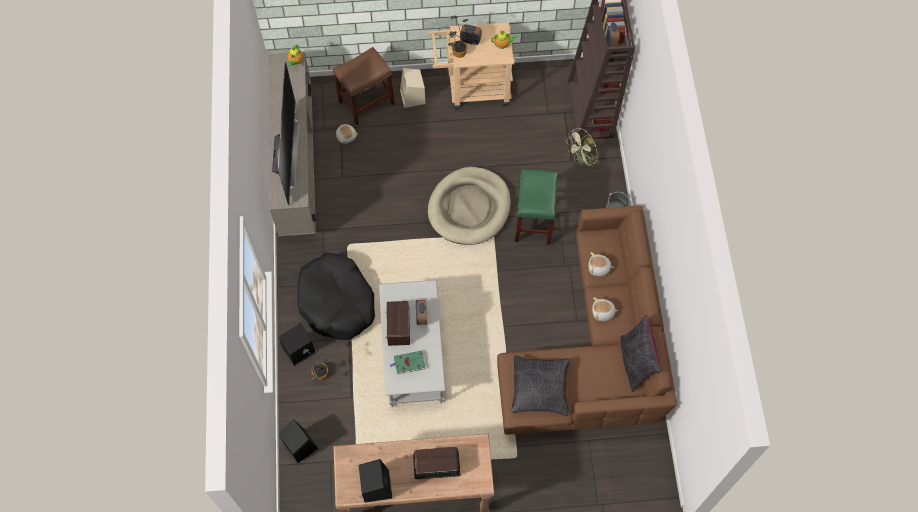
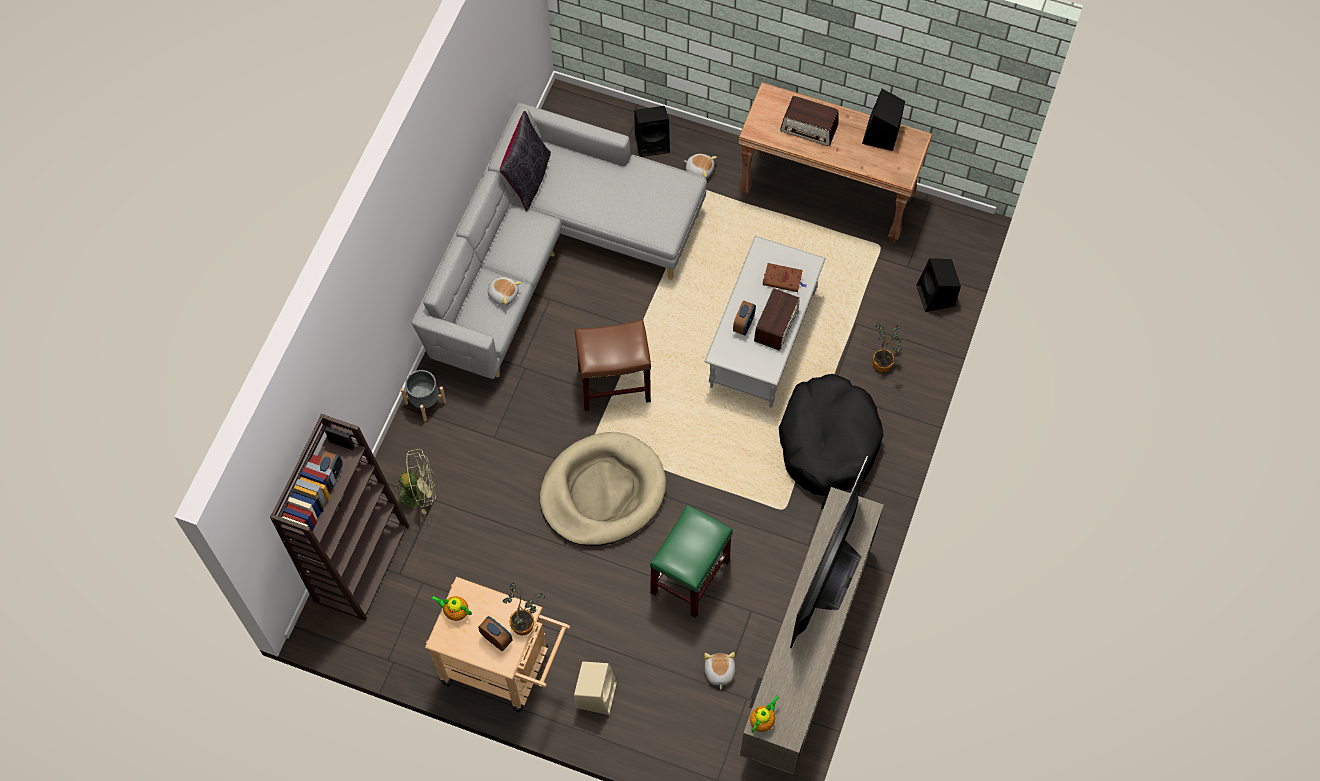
camera: 155 degrees left, 0 degrees up
black speaker [279,323,316,366] -> black speaker moved to [634,106,670,157]
brown stool [333,47,395,125] -> brown stool moved to [575,320,651,411]
green book [390,351,425,374] -> brown book [763,263,807,292]
brown sofa [497,206,677,435] -> grey sofa [411,103,707,379]
black pillow [511,355,569,416] -> none
green stool [515,169,558,245] -> green stool moved to [650,505,733,618]
plush toy [592,297,619,321] -> plush toy moved to [684,154,717,179]

